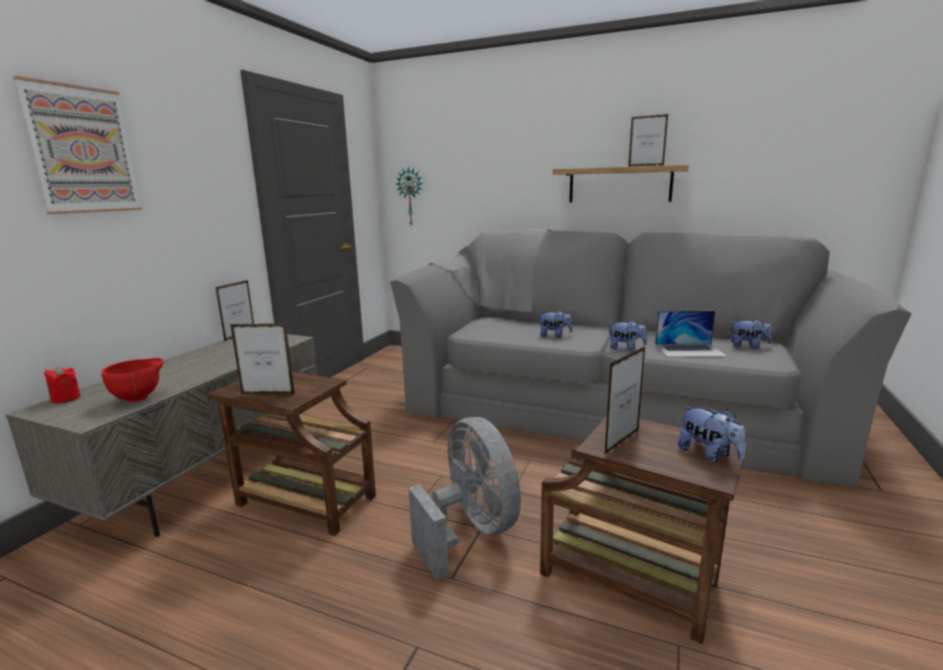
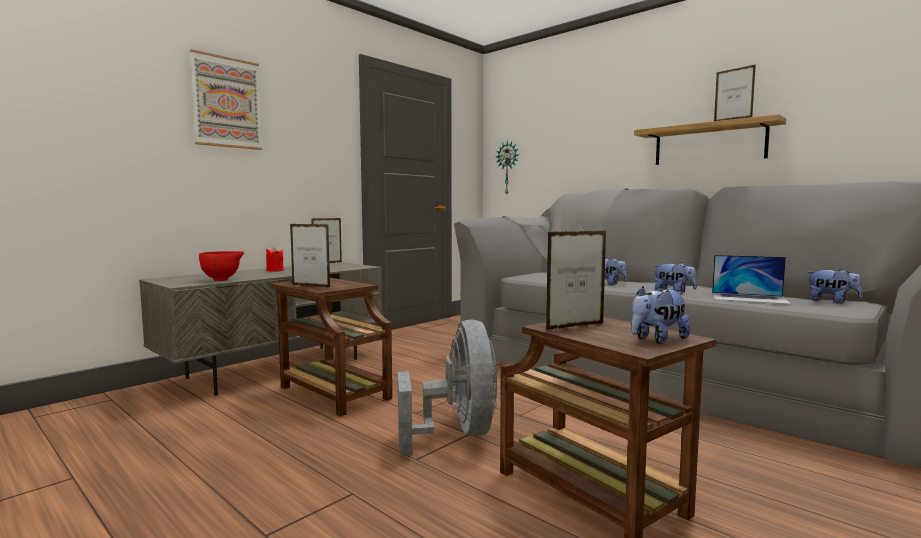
camera: 20 degrees right, 10 degrees down
red candle [44,366,81,403] -> red candle moved to [266,247,284,272]
plush toy [678,406,745,462] -> plush toy turned 75 degrees clockwise [631,287,690,344]

